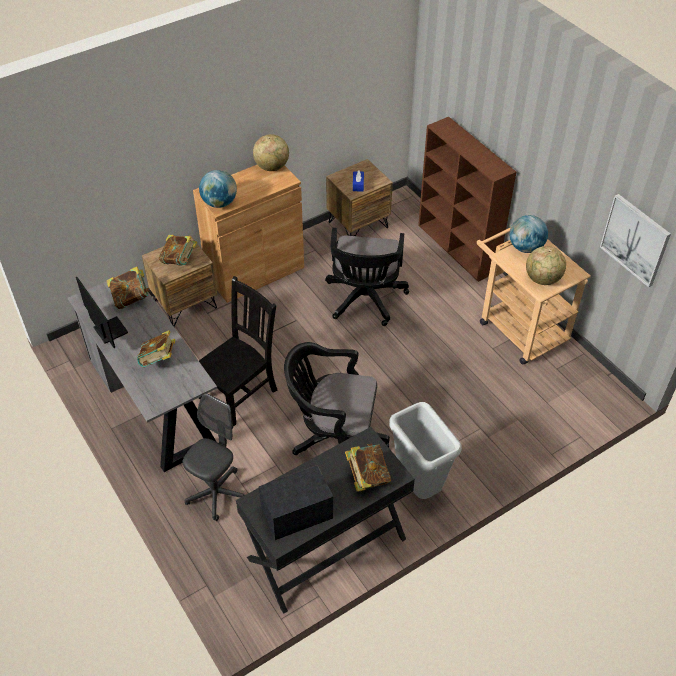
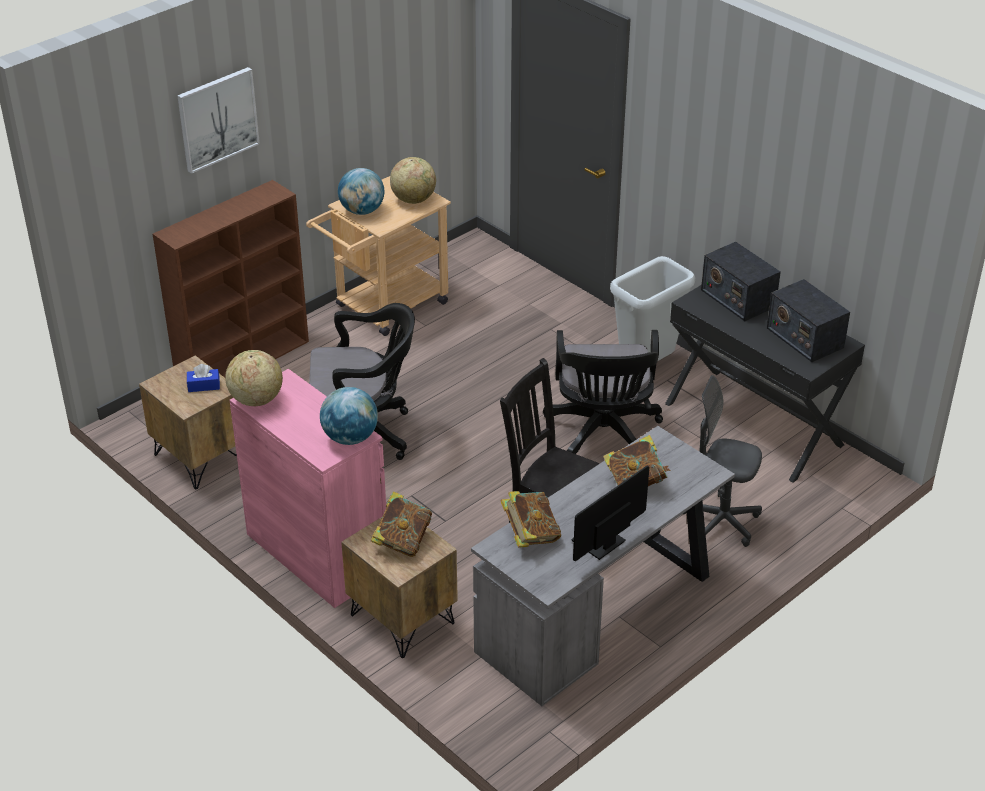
camera: 100 degrees left, 10 degrees down
brown cabinet [193,165,304,303] -> pink cabinet [230,369,386,608]
book [345,444,391,492] -> radio [701,242,781,321]
picture [600,194,671,287] -> picture moved to [177,67,260,174]

